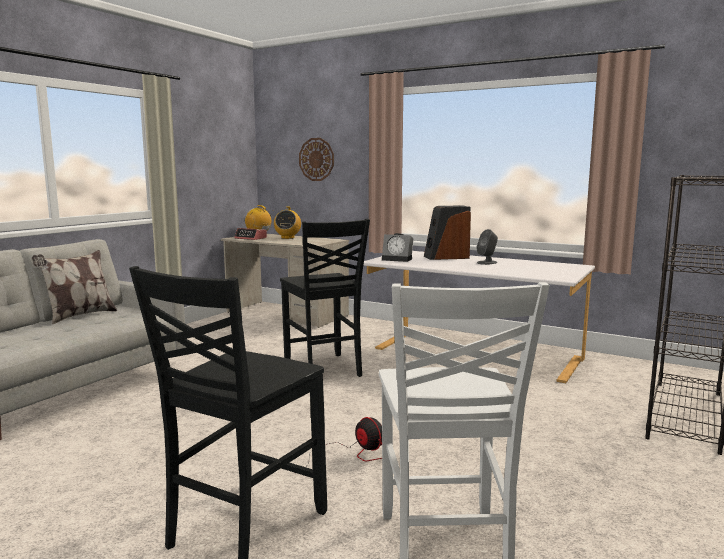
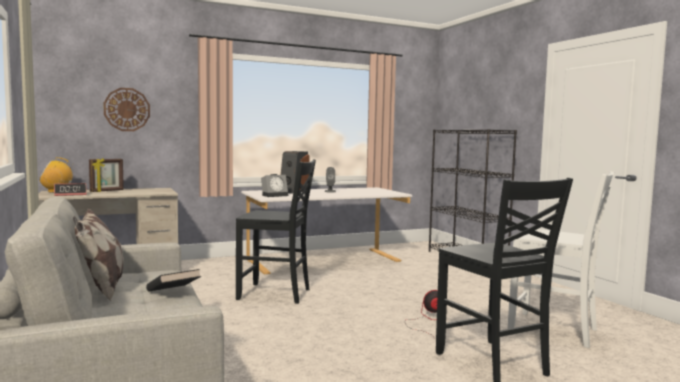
camera: 55 degrees left, 5 degrees down
radio [274,206,301,239] -> picture frame [89,158,124,192]
none -> black book [146,269,201,292]

